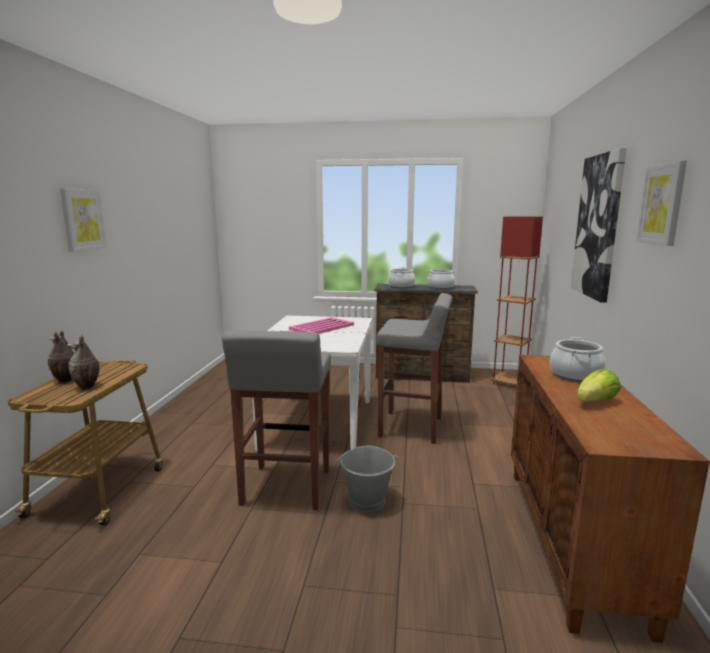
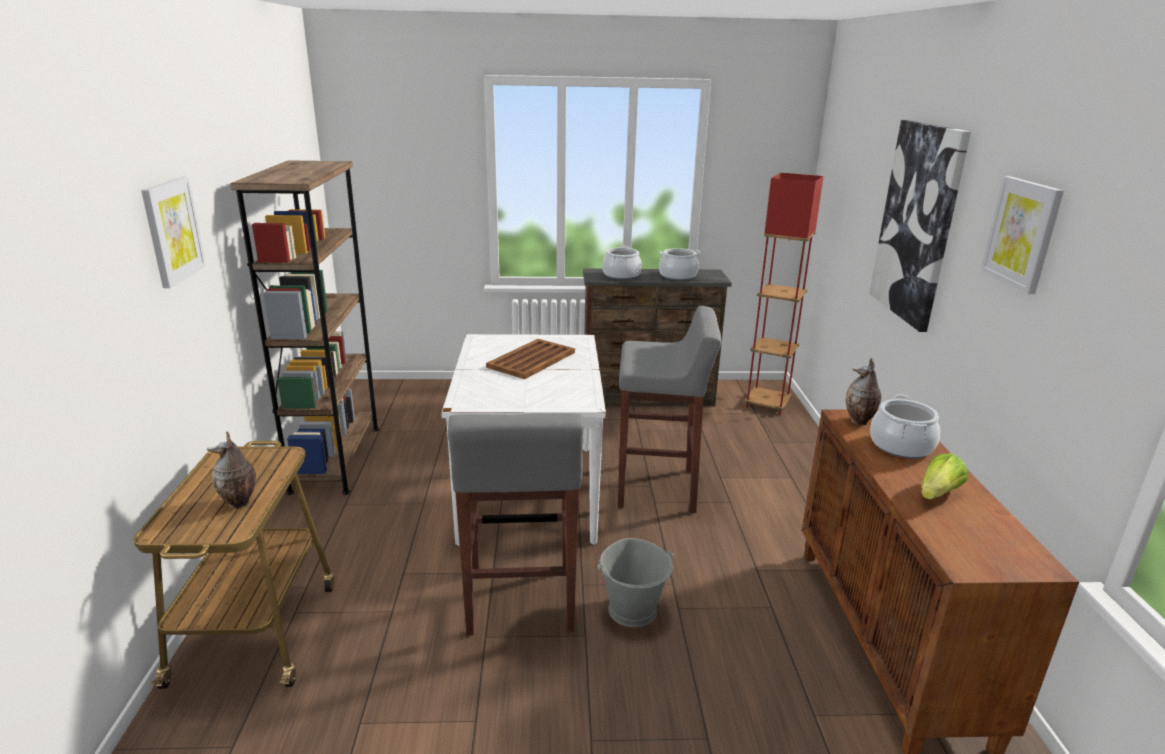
camera: 10 degrees left, 10 degrees up
vase [48,330,74,383] -> vase moved to [846,358,881,425]
pink tray [289,317,354,334] -> brown tray [486,339,575,379]
none -> brown bookcase [230,160,379,495]

